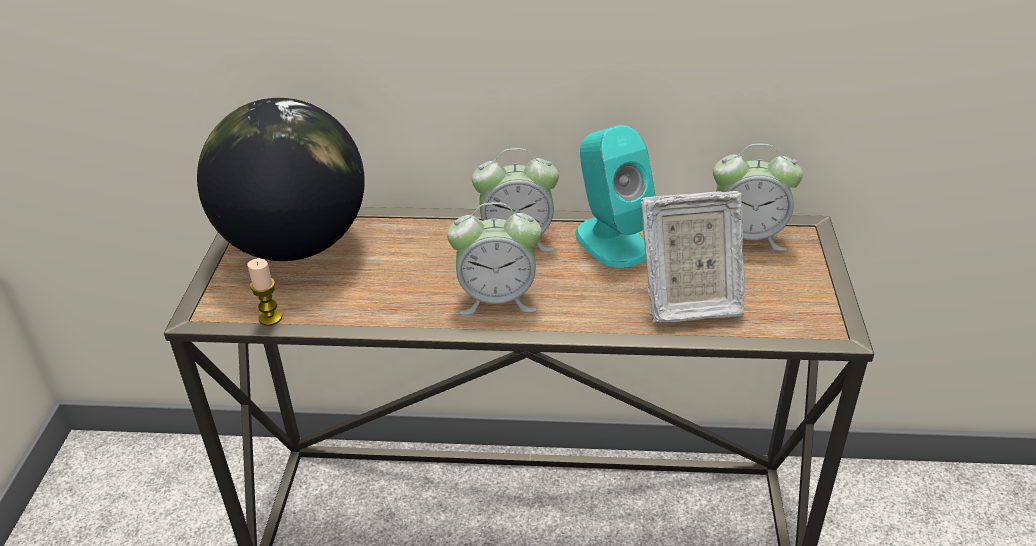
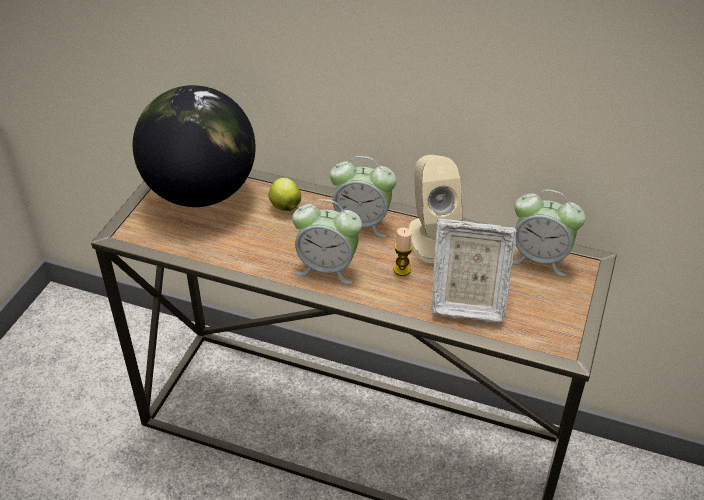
camera: 15 degrees right, 5 degrees up
candle [247,259,282,326] -> candle moved to [394,227,413,276]
turquoise speaker [575,125,656,268] -> beige speaker [408,155,463,263]
none -> apple [269,178,301,211]

